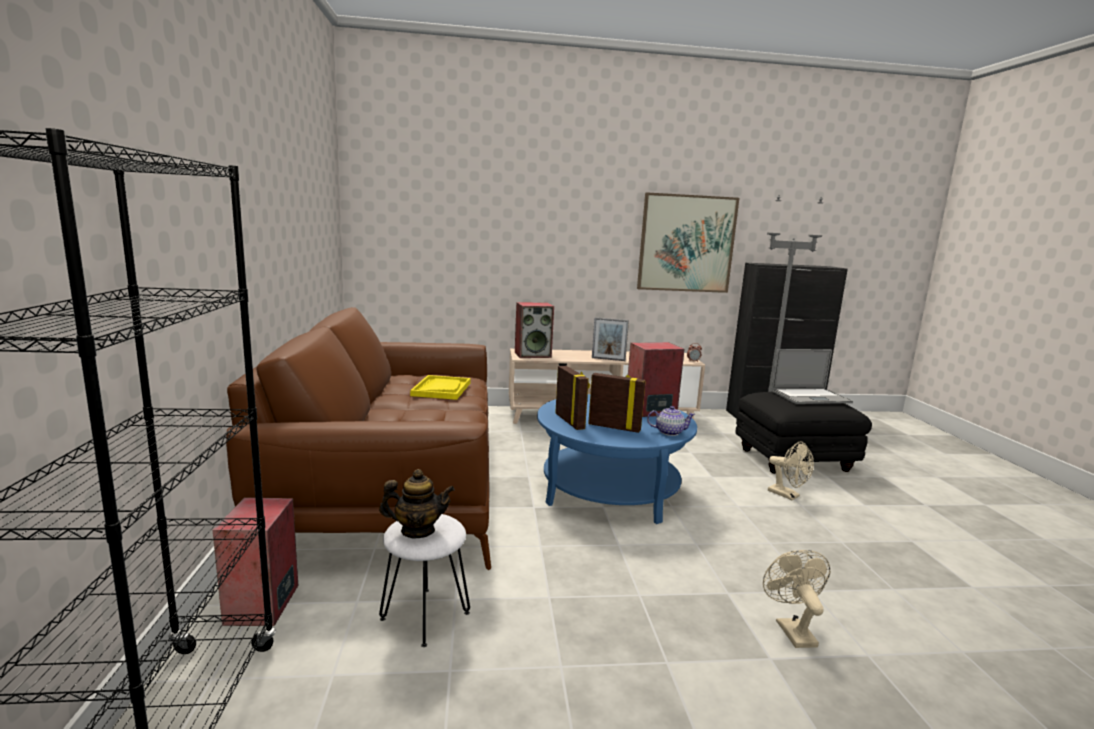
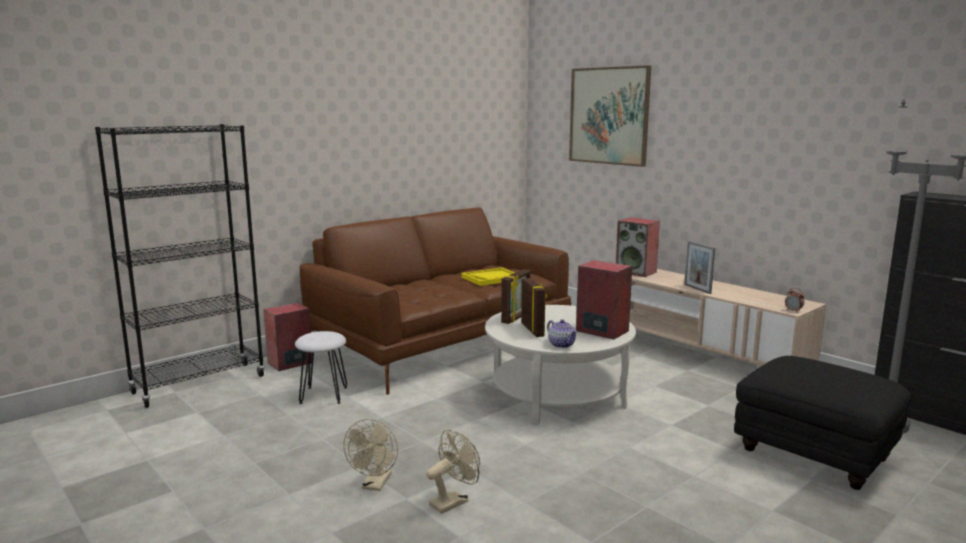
camera: 55 degrees right, 0 degrees up
teapot [379,469,455,538] -> none
blue coffee table [537,394,697,524] -> white coffee table [485,305,636,425]
picture [637,192,739,293] -> picture moved to [569,65,651,167]
beige fan [768,441,814,500] -> beige fan moved to [343,419,398,491]
laptop [771,349,853,404] -> none

